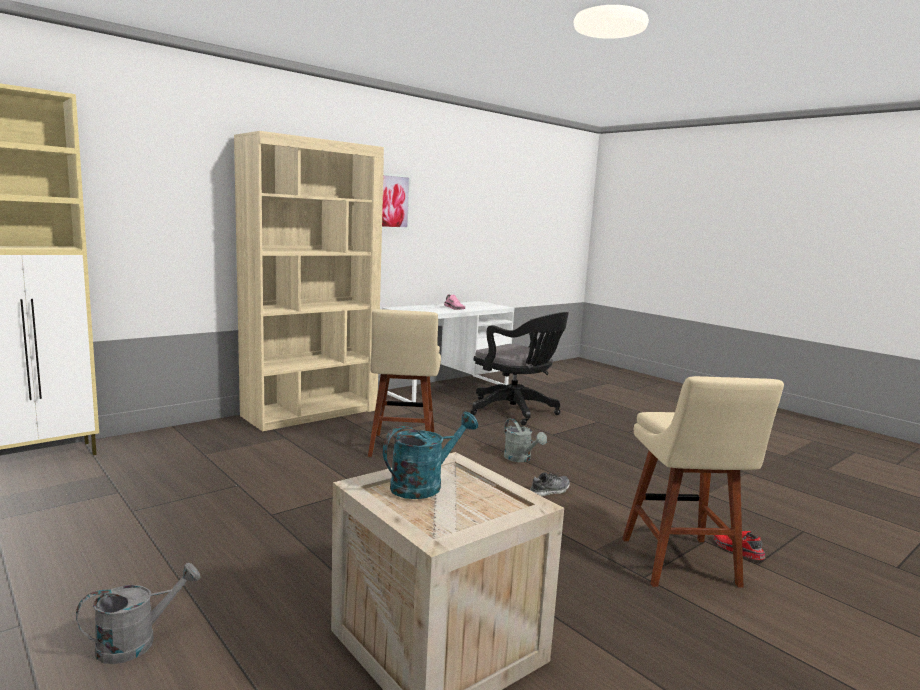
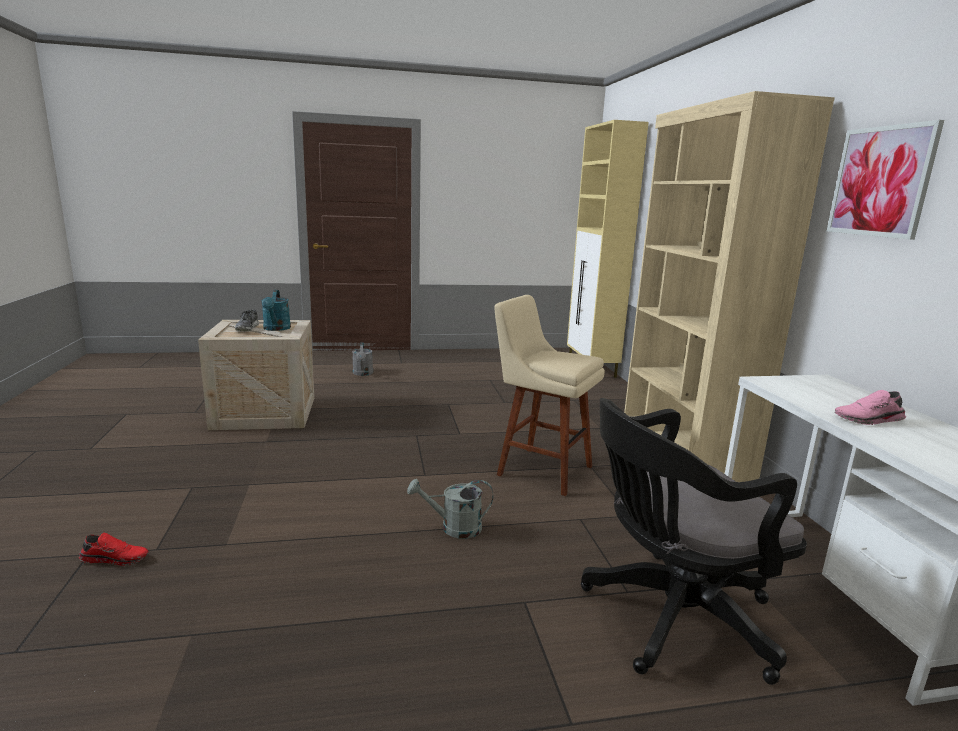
camera: 120 degrees right, 5 degrees up
shoe [530,472,570,496] -> shoe moved to [235,309,259,331]
beige stool [622,376,784,588] -> none

